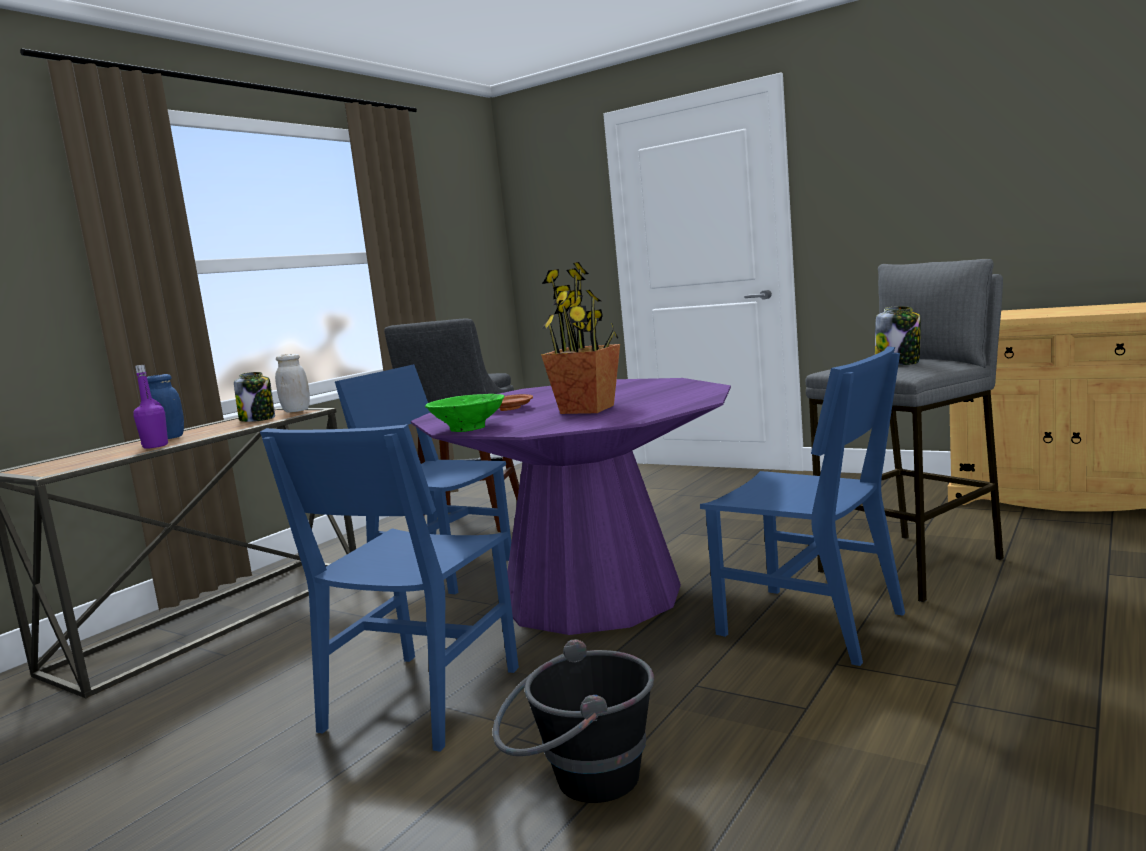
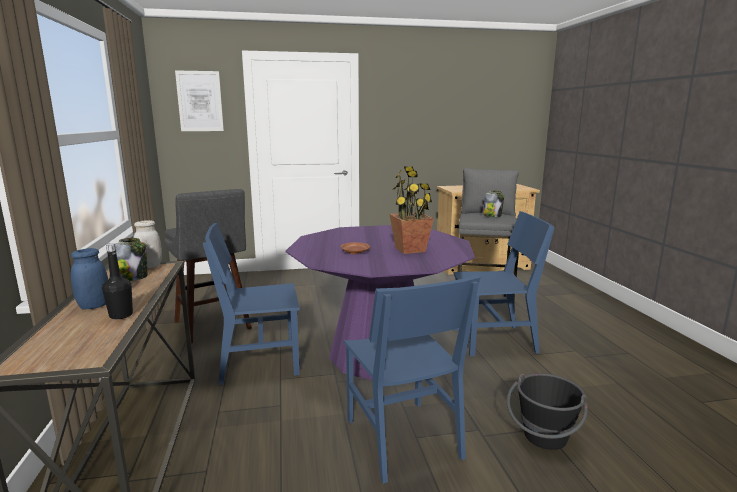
camera: 45 degrees left, 5 degrees up
purple bottle [133,365,168,449] -> black bottle [102,243,133,319]
green bowl [425,394,505,432] -> none
none -> picture [175,70,224,131]

